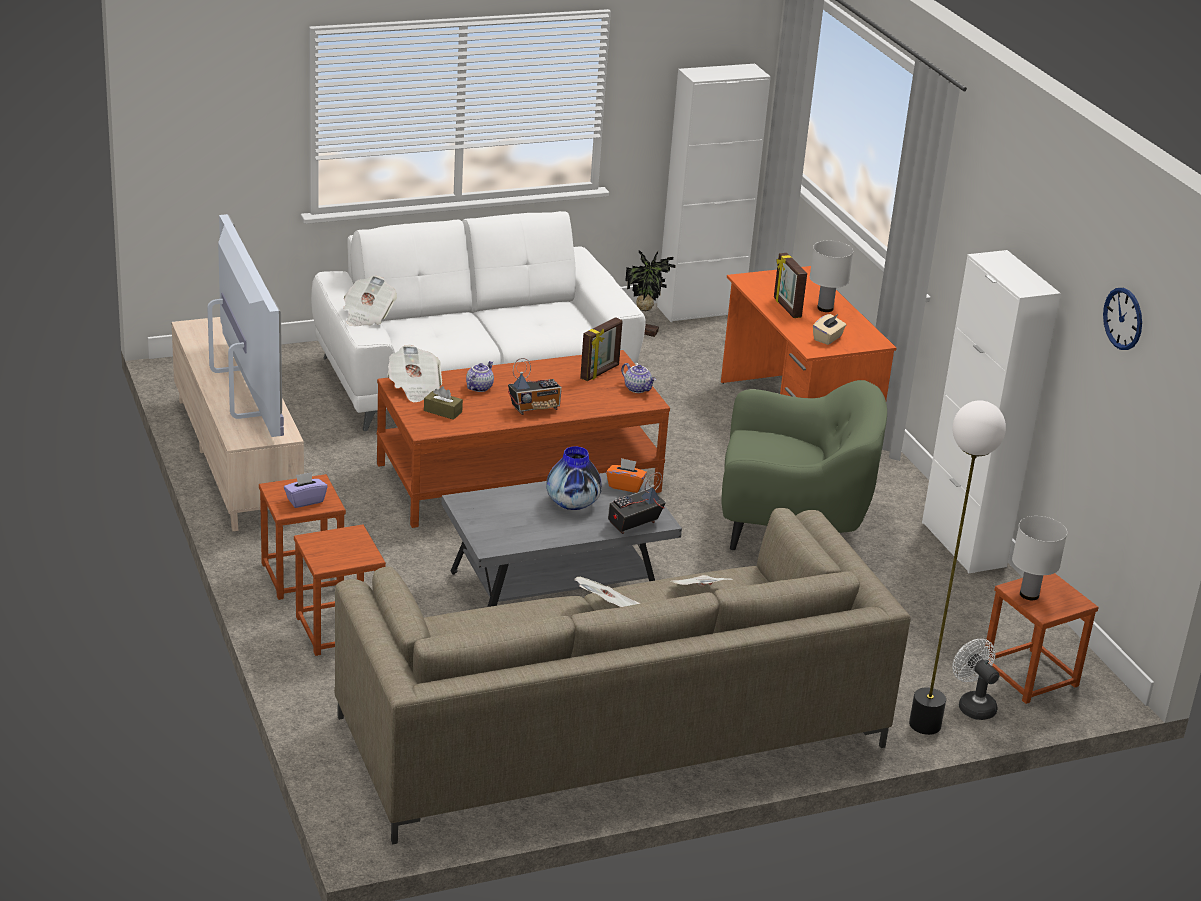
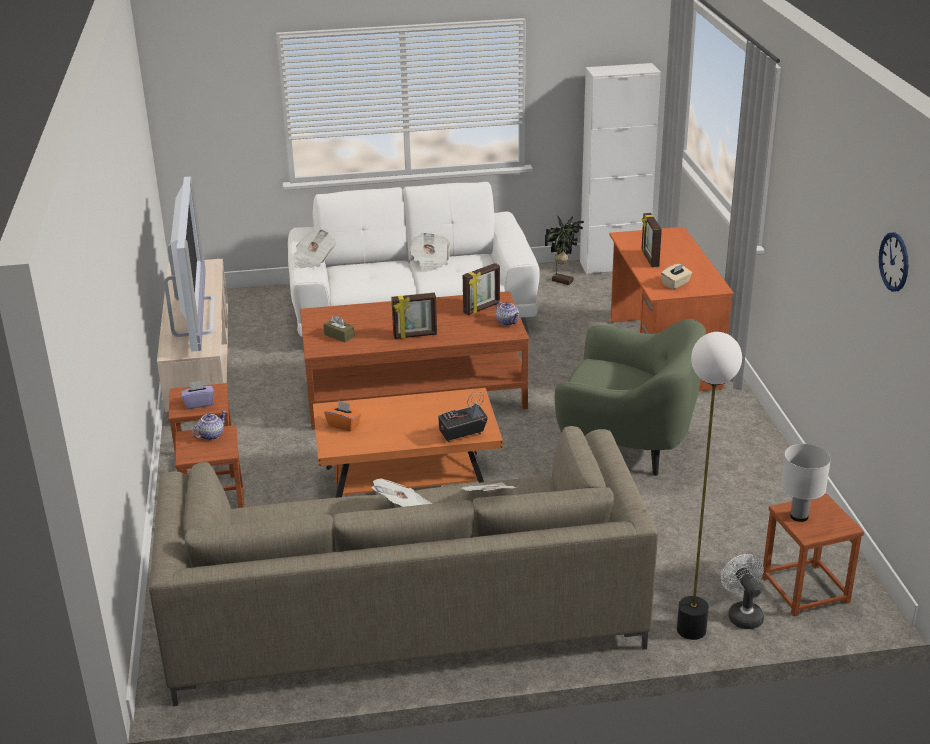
camera: 15 degrees right, 0 degrees up
newspaper [387,345,442,403] -> newspaper moved to [410,233,450,271]
grey coffee table [442,473,682,607] -> orange coffee table [313,388,503,498]
teapot [466,361,494,392] -> teapot moved to [192,411,227,440]
radio [508,358,562,415] -> picture frame [391,293,437,339]
vase [546,446,602,510] -> none
orange tissue box [606,458,647,493] -> orange tissue box moved to [324,401,361,431]
white table lamp [810,241,853,312] -> none
white cabinet [922,250,1061,573] -> none

